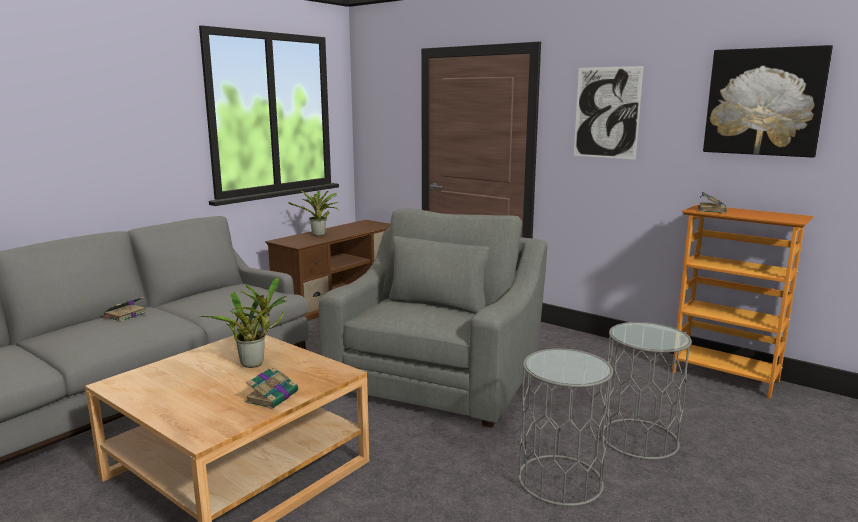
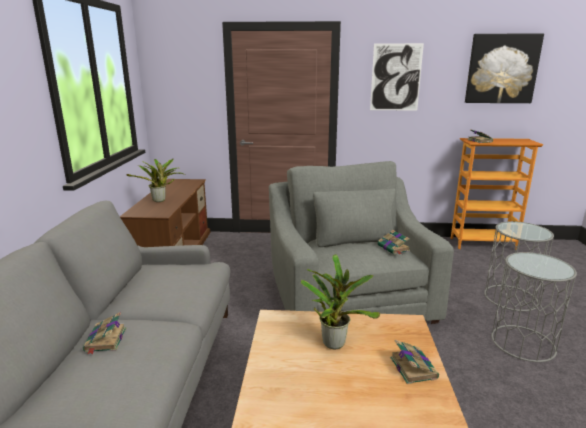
camera: 35 degrees left, 5 degrees up
none -> book [377,230,410,255]

